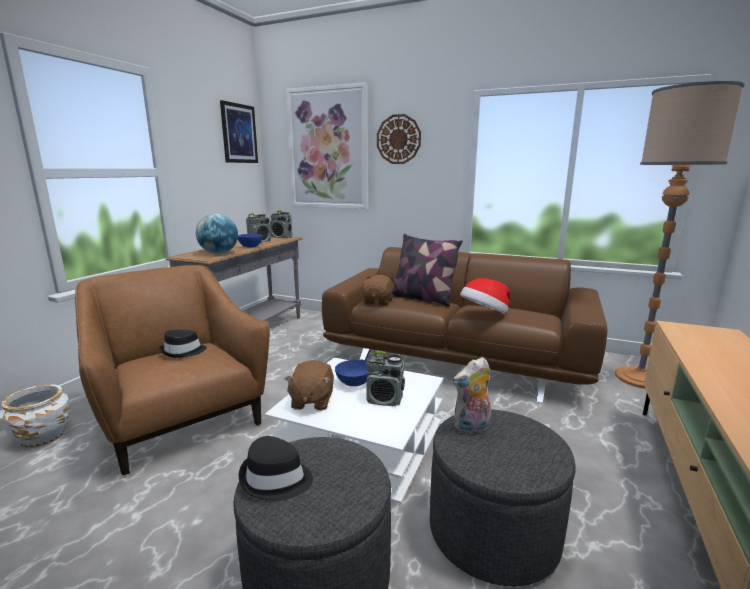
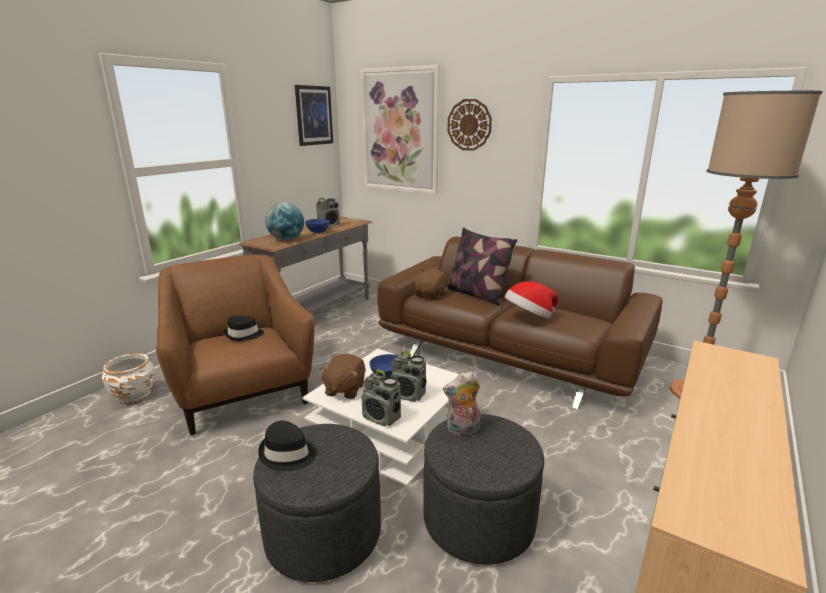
camera: 10 degrees right, 5 degrees up
radio [270,210,292,239] -> radio moved to [361,370,401,427]

